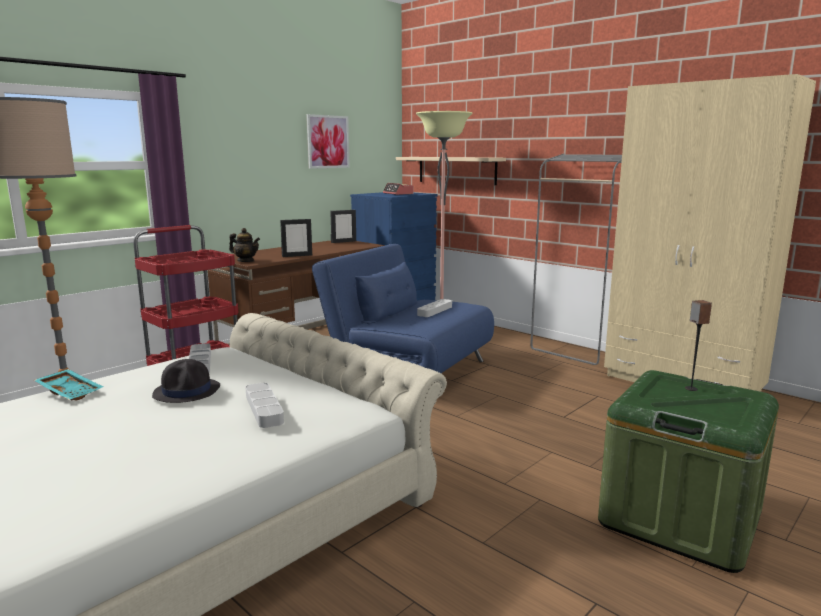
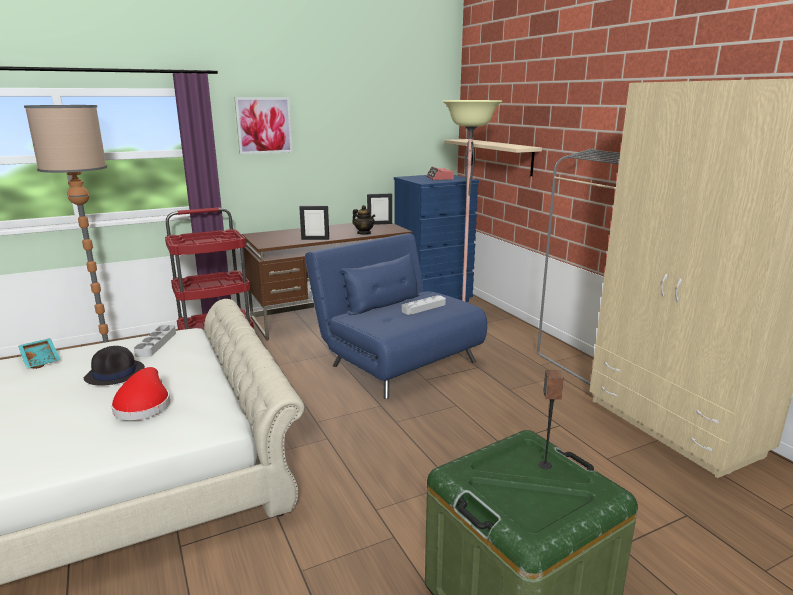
camera: 20 degrees right, 5 degrees up
teapot [229,228,260,262] -> teapot moved to [352,205,375,235]
grey tray [245,383,284,428] -> red hat [111,367,170,420]
picture [306,114,350,169] -> picture moved to [234,97,293,154]

